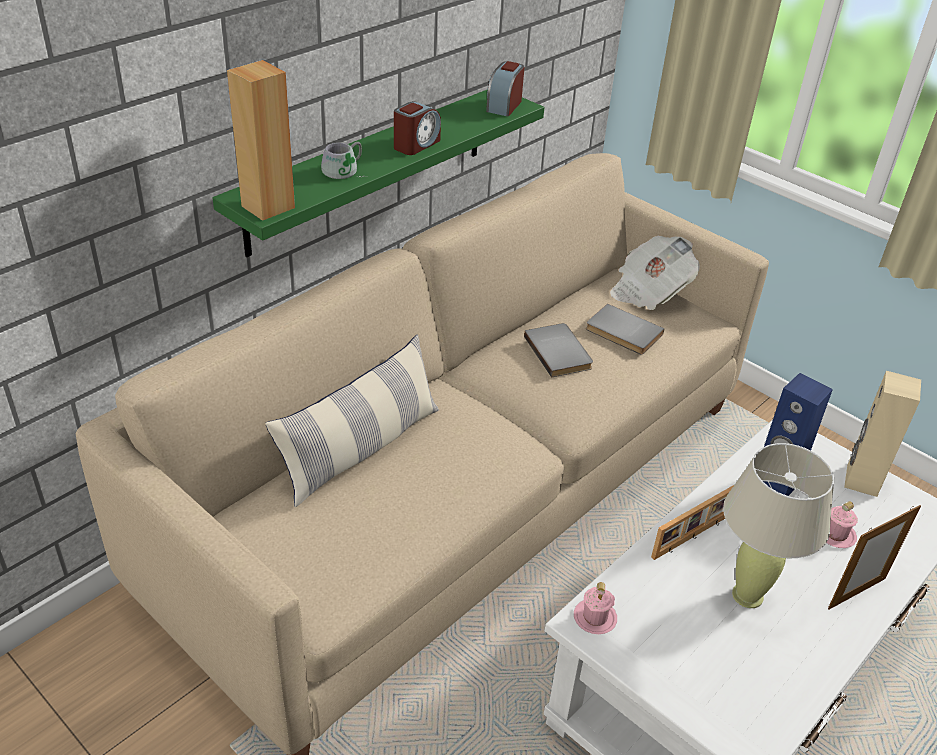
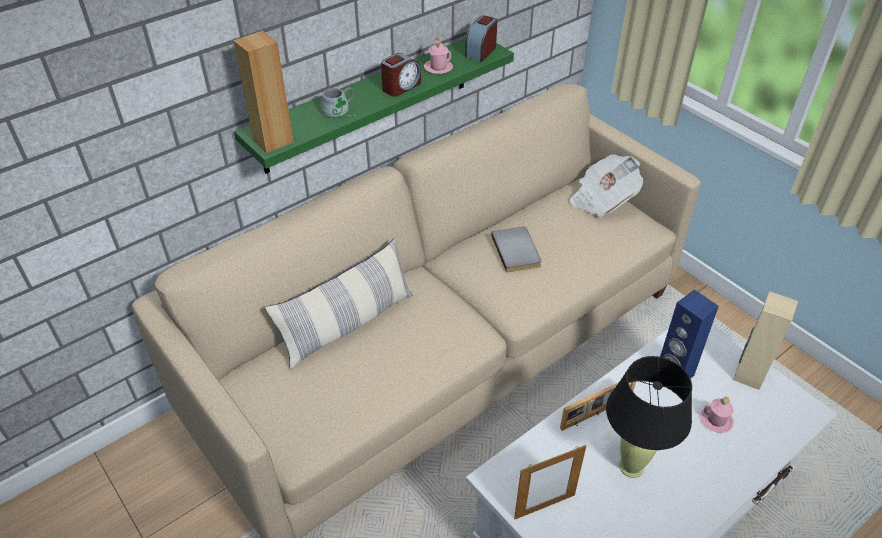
camera: 10 degrees right, 5 degrees up
pink mug [574,582,617,634] -> pink mug moved to [424,36,453,74]
grey book [586,304,664,355] -> none
beige table lamp [723,443,834,608] -> black table lamp [606,356,692,478]
picture frame [828,505,921,610] -> picture frame moved to [514,445,586,519]

